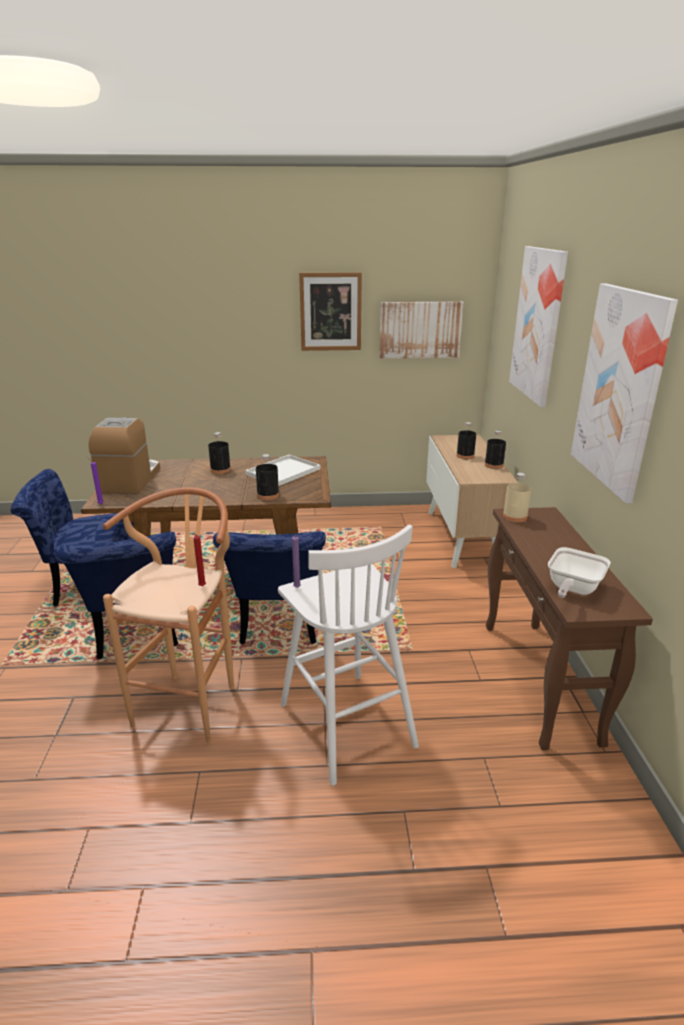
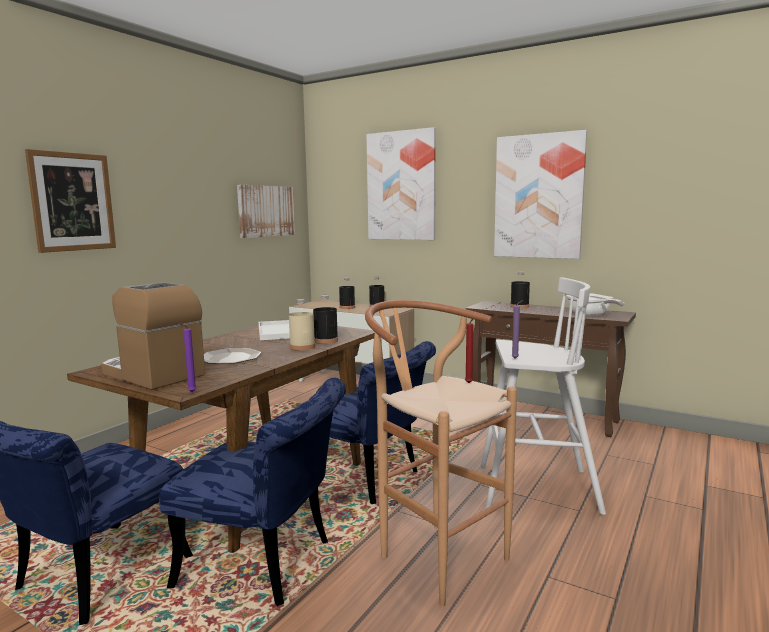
camera: 55 degrees left, 15 degrees down
black bottle [208,432,231,474] -> black bottle moved to [510,271,530,309]
picture [299,272,362,351] -> picture moved to [25,149,116,253]
beige bottle [503,473,531,522] -> beige bottle moved to [289,299,315,351]
none -> plate [204,348,261,364]

